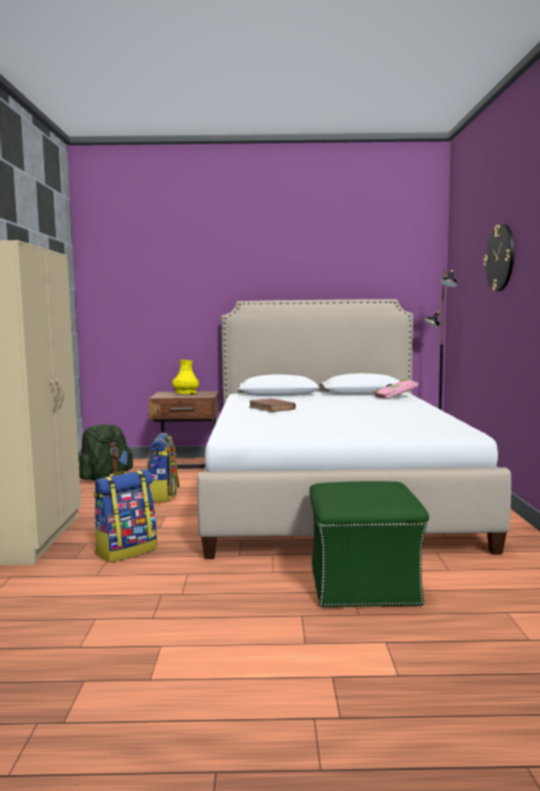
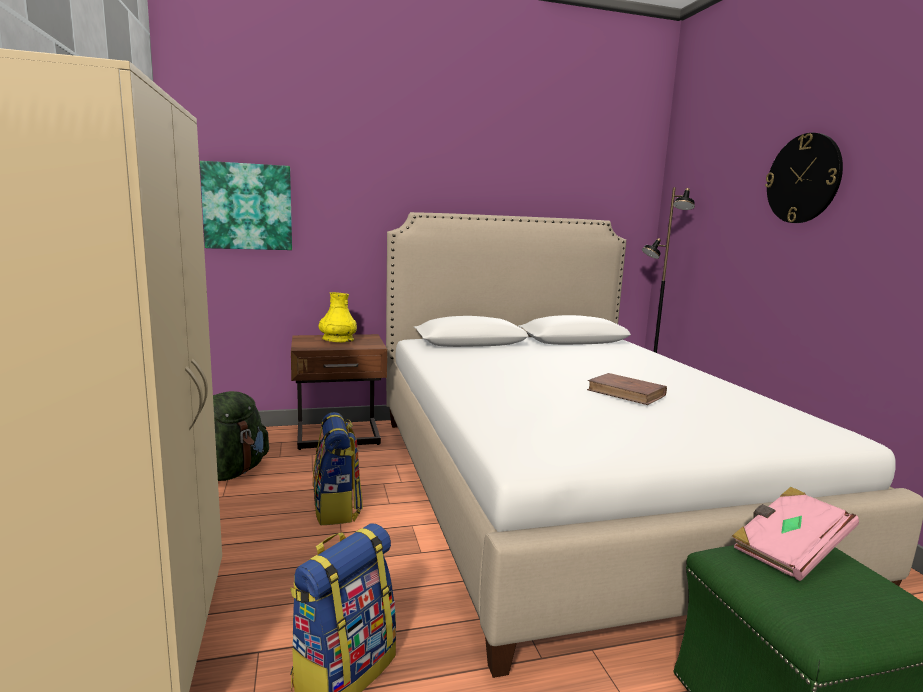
camera: 15 degrees left, 5 degrees up
brown book [250,398,296,412] -> brown book moved to [587,373,667,405]
pink book [373,379,419,399] -> pink book moved to [732,487,859,581]
none -> picture [200,161,292,250]

